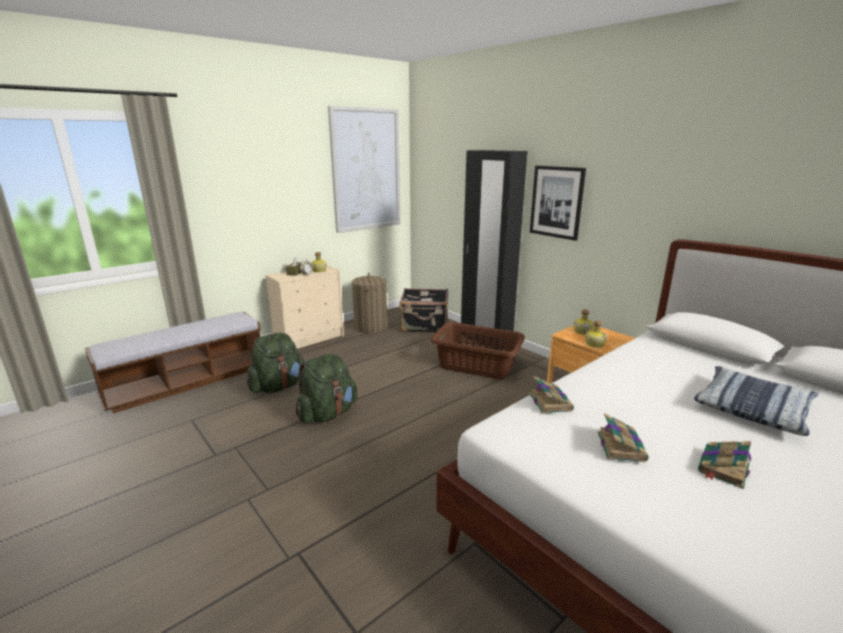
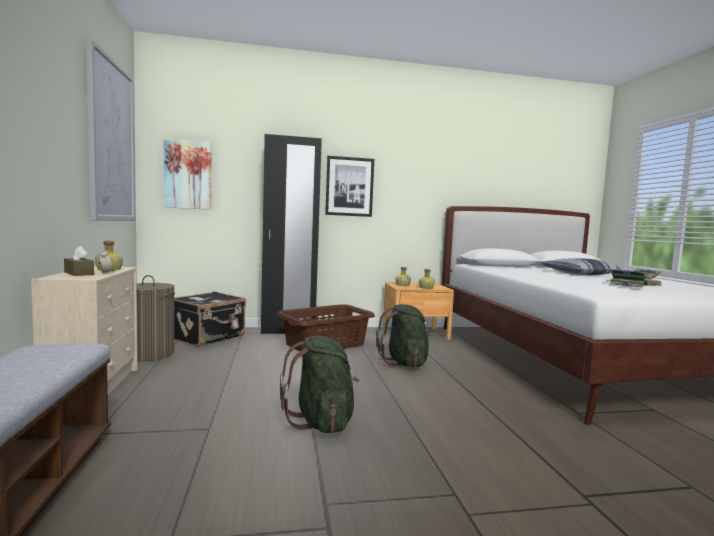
camera: 60 degrees left, 15 degrees down
green backpack [247,333,305,393] -> green backpack moved to [376,304,431,367]
book [529,376,574,414] -> none
none -> picture [164,138,212,210]

